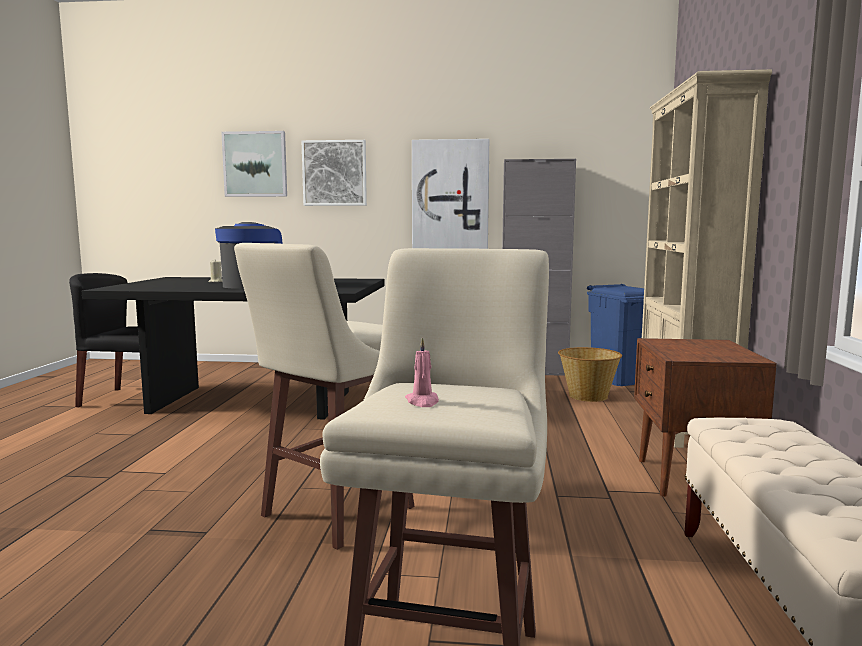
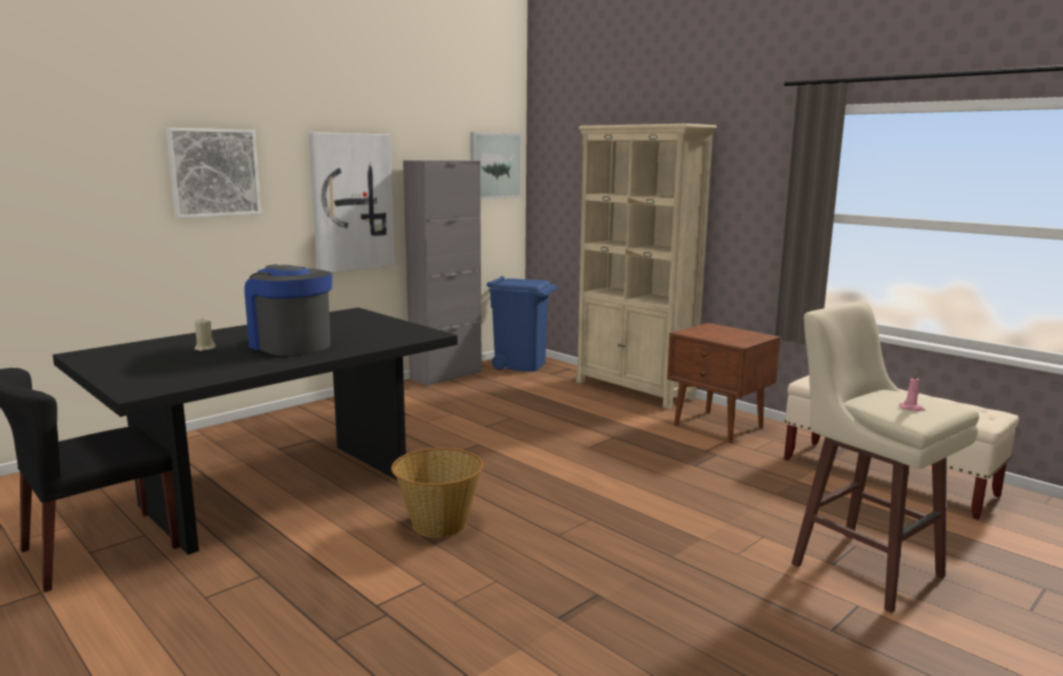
camera: 50 degrees left, 5 degrees up
picture [221,131,287,197] -> picture moved to [470,132,522,200]
beige stool [234,243,415,550] -> none
basket [558,347,622,402] -> basket moved to [391,448,483,538]

